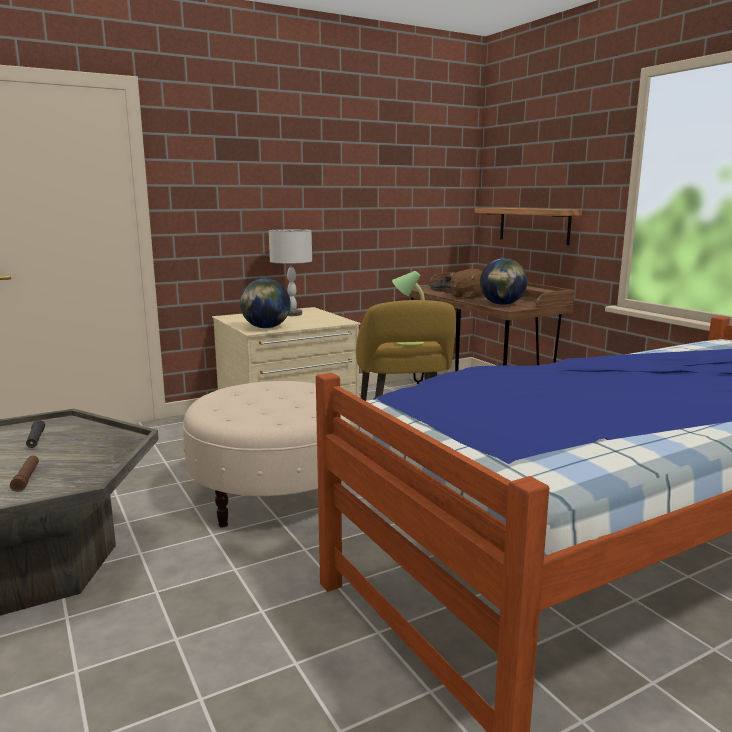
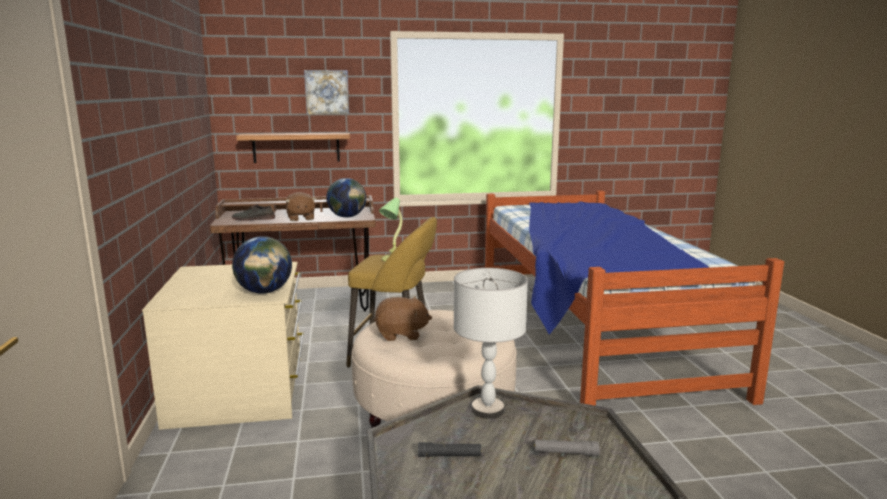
camera: 70 degrees left, 0 degrees up
brown flashlight [10,456,39,492] -> grey flashlight [534,440,599,456]
grey table lamp [269,229,312,316] -> grey table lamp moved to [454,268,528,419]
none -> picture [304,70,349,114]
none -> brown plush toy [374,296,432,341]

